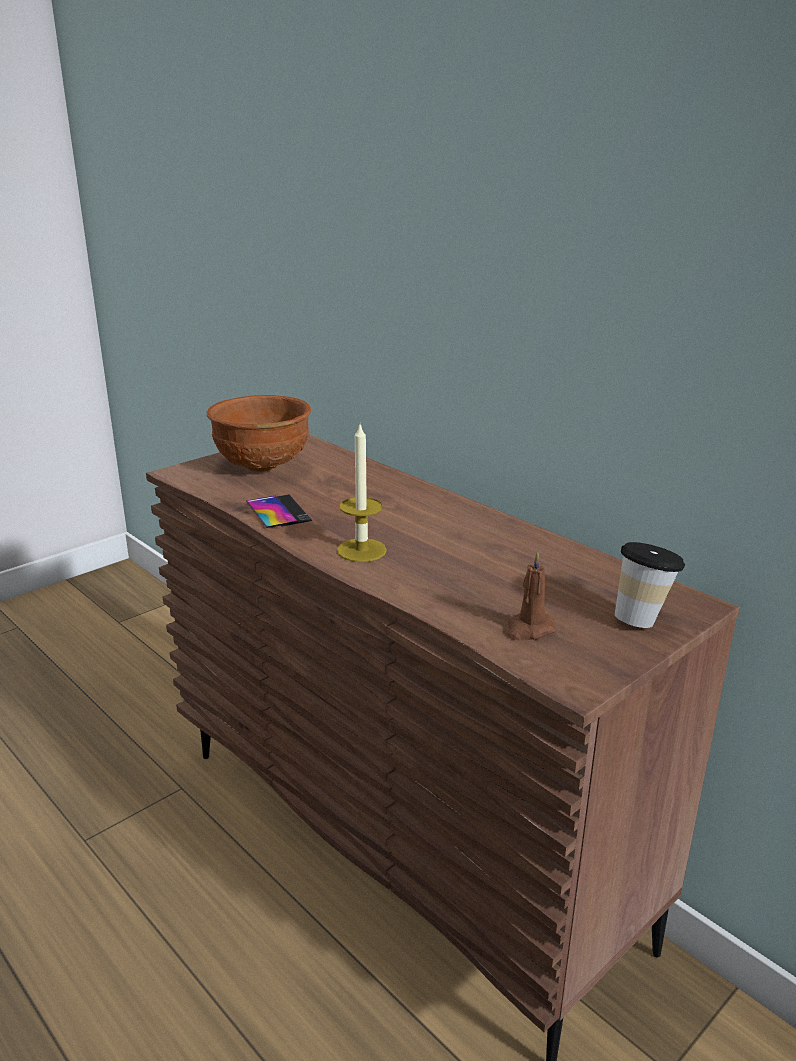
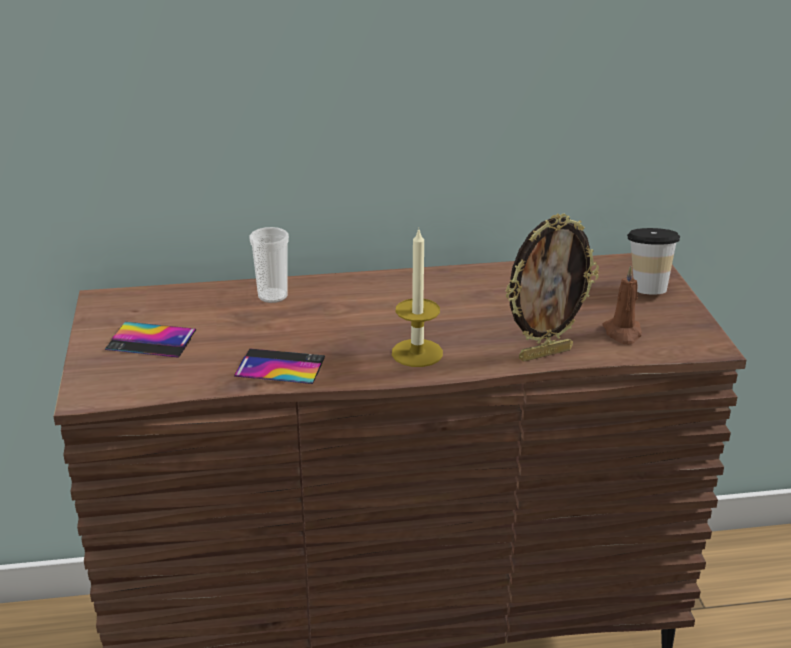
camera: 55 degrees left, 5 degrees up
brown bowl [206,395,311,472] -> phone [105,322,196,358]
none -> cup [249,227,289,303]
none -> picture frame [505,213,599,362]

